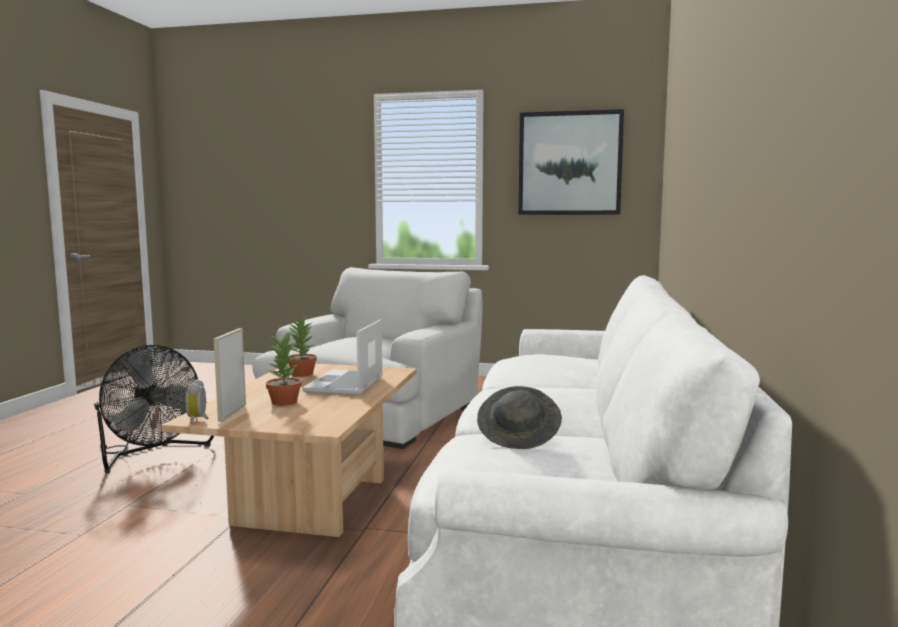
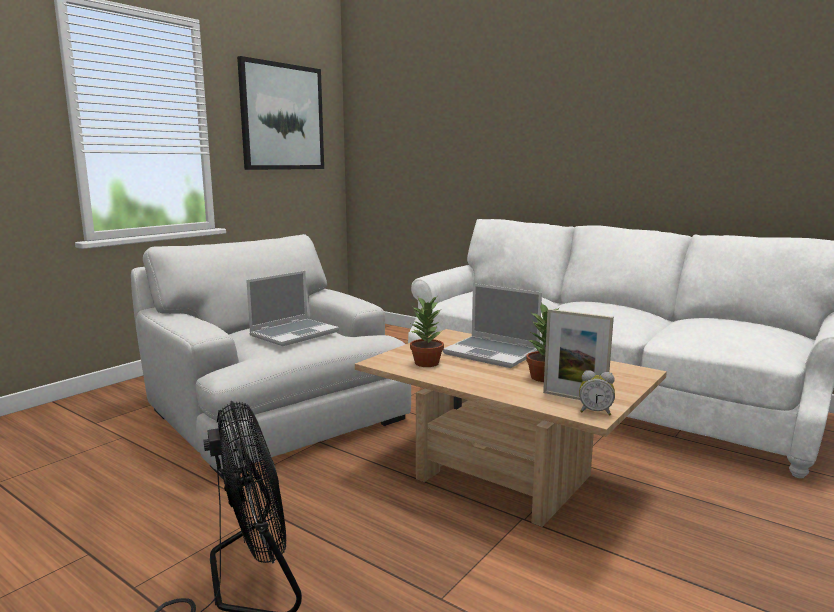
camera: 65 degrees left, 5 degrees up
grey hat [477,386,562,449] -> none
none -> laptop [246,271,339,346]

